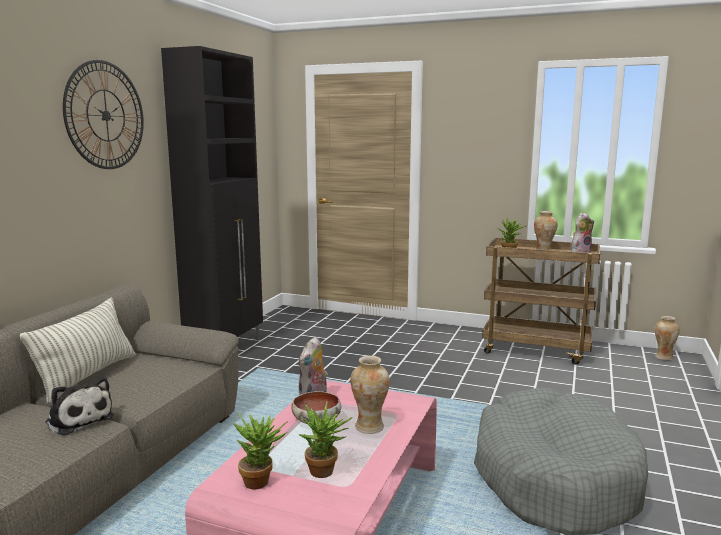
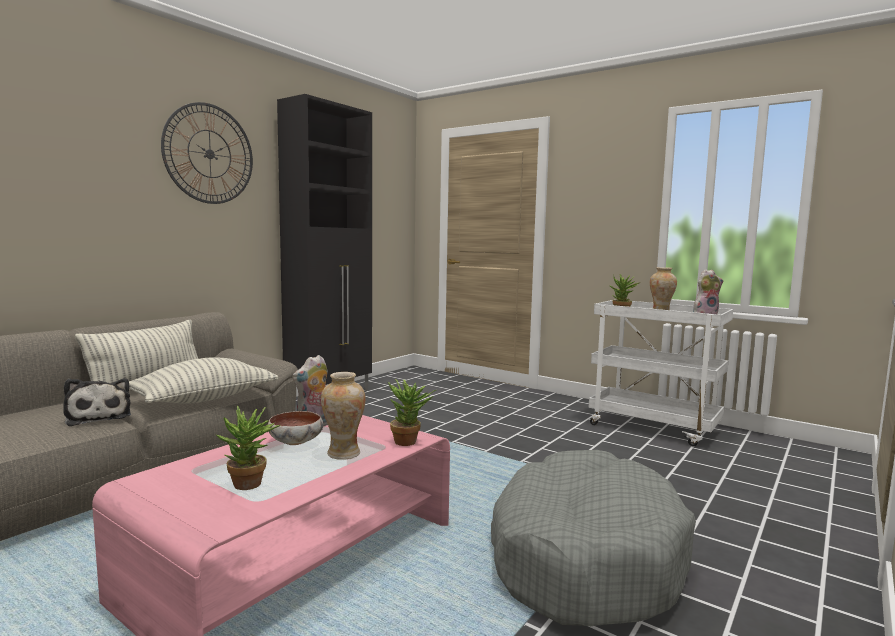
camera: 15 degrees right, 5 degrees down
potted plant [233,413,288,490] -> potted plant moved to [388,379,437,446]
brown cart [482,238,600,365] -> white cart [588,300,733,447]
vase [655,316,680,360] -> none
none -> pillow [129,358,278,404]

